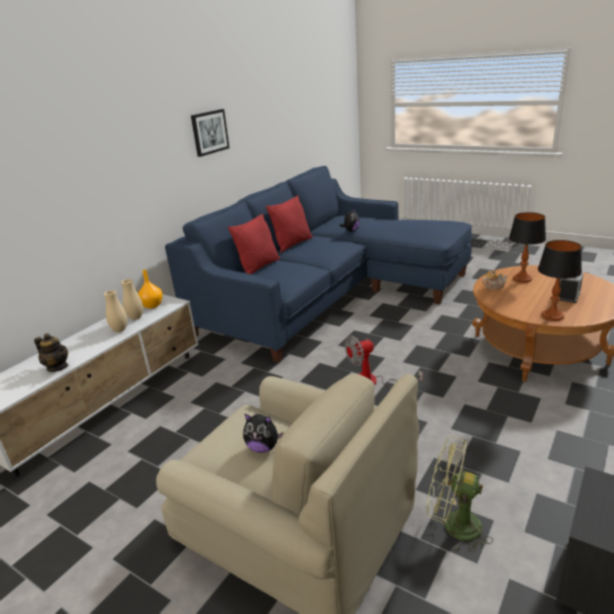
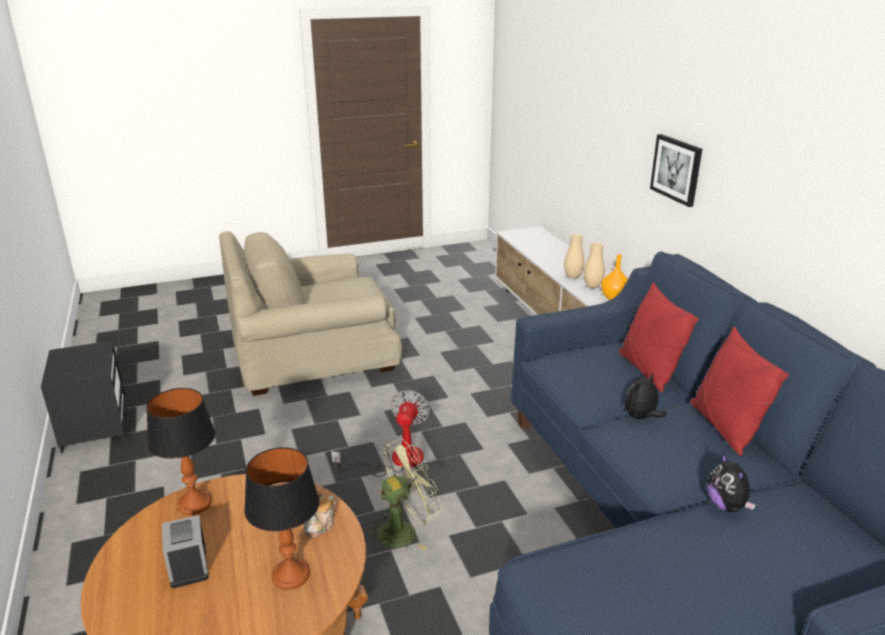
camera: 125 degrees right, 0 degrees up
teapot [34,333,68,372] -> none
picture [191,109,230,157] -> picture moved to [650,134,702,207]
plush toy [243,413,283,453] -> plush toy moved to [624,372,667,419]
green fan [427,436,493,553] -> green fan moved to [365,439,442,551]

